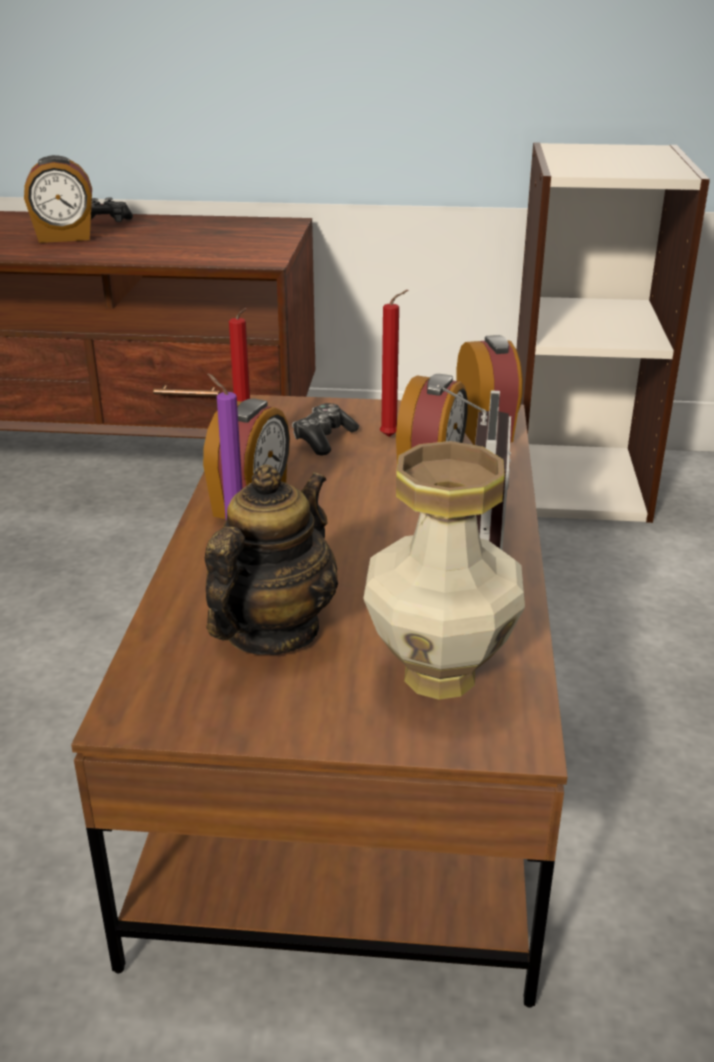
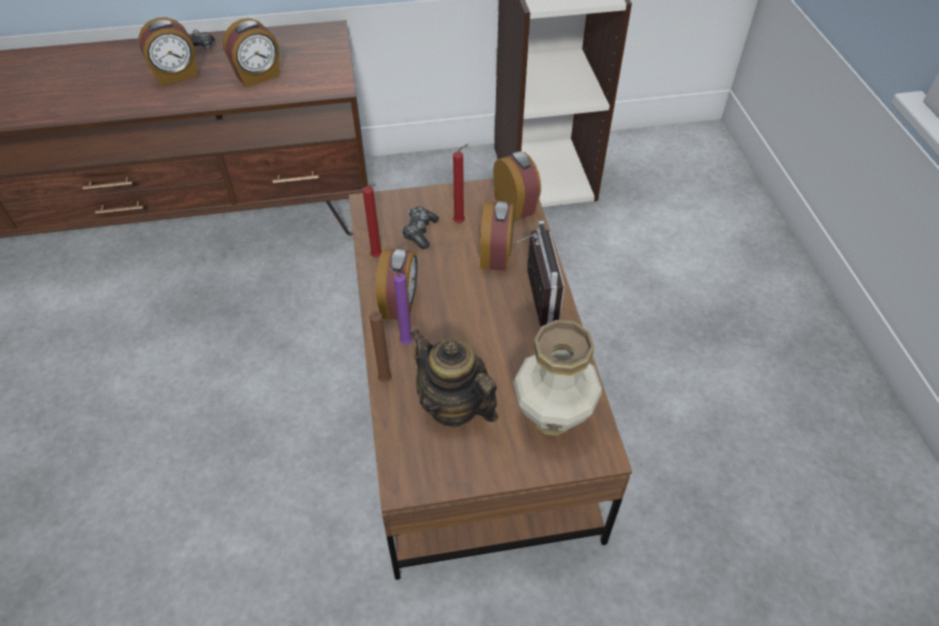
camera: 15 degrees left, 20 degrees up
teapot [205,464,338,655] -> teapot turned 60 degrees counterclockwise [410,329,498,428]
none -> alarm clock [223,18,280,88]
none -> brown candle [368,311,392,383]

